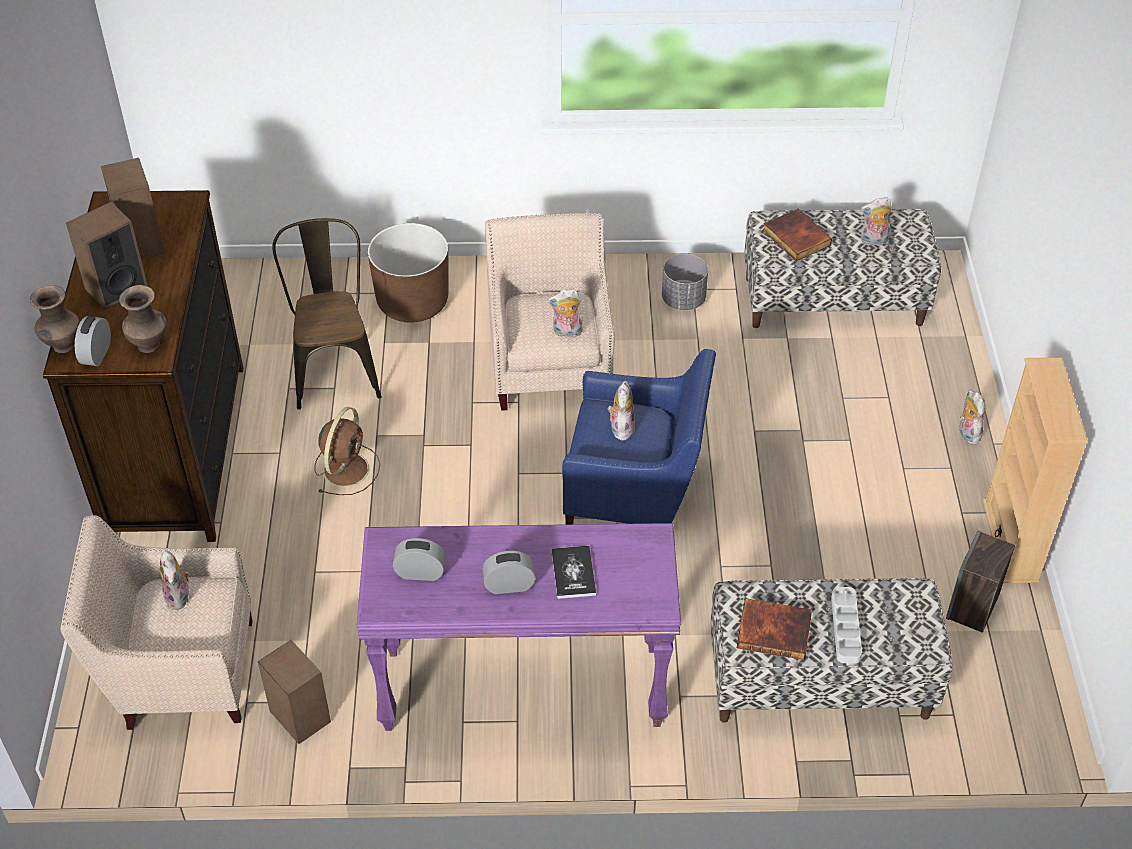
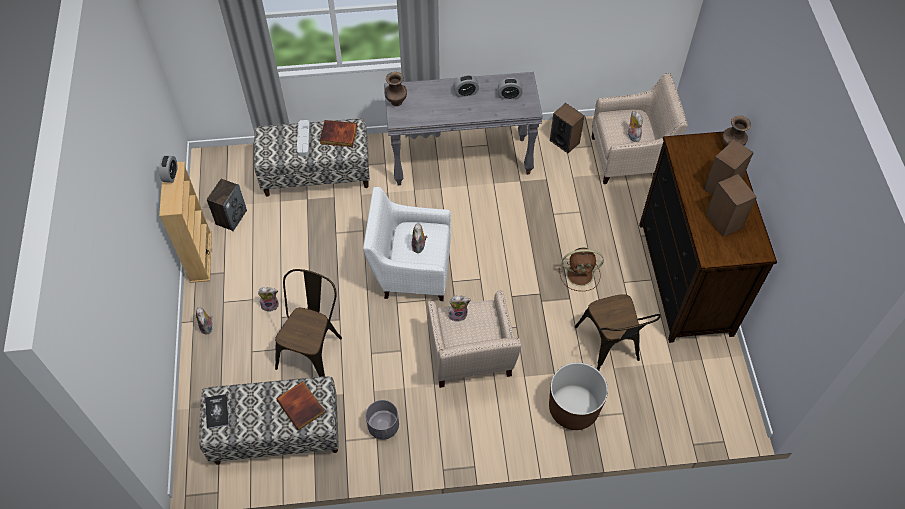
camera: 175 degrees right, 10 degrees up
alarm clock [75,316,111,366] -> alarm clock moved to [159,155,178,183]
brown vase [119,285,167,353] -> brown vase moved to [385,72,407,106]
brown fan [315,407,380,495] -> brown fan turned 105 degrees counterclockwise [559,248,604,291]
purple console table [356,523,681,731] -> grey console table [384,72,543,185]
book [551,546,596,599] -> book moved to [205,394,229,429]
blue armchair [562,349,716,524] -> white armchair [363,187,451,301]
plush toy [861,197,892,245] -> plush toy moved to [258,287,279,312]
none -> brown chair [275,269,342,377]

